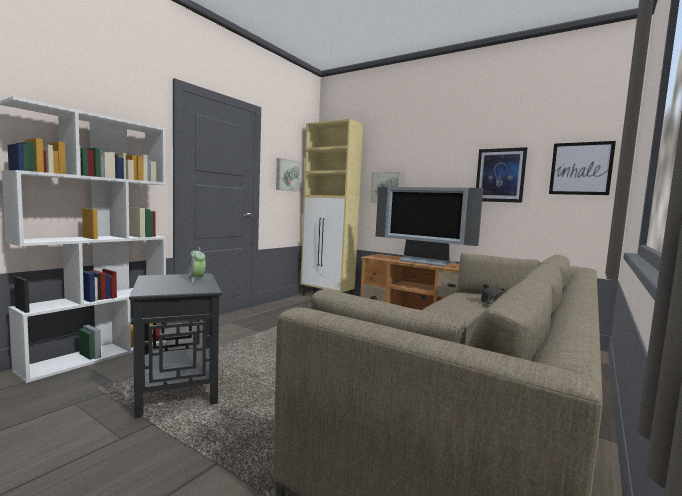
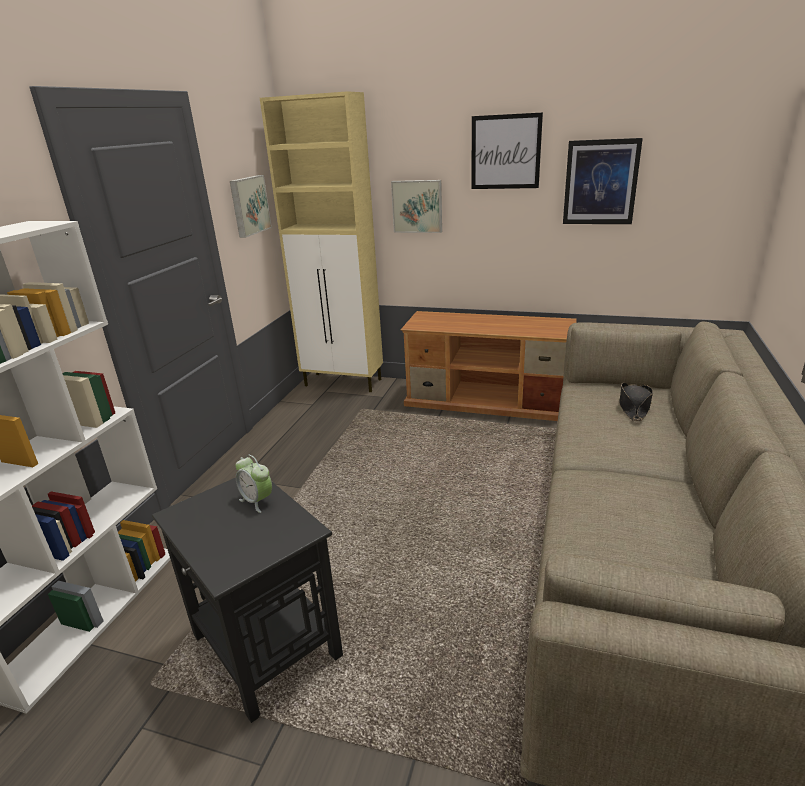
camera: 15 degrees left, 20 degrees up
television [376,187,483,267] -> none
picture [549,141,616,195] -> picture moved to [471,112,543,189]

